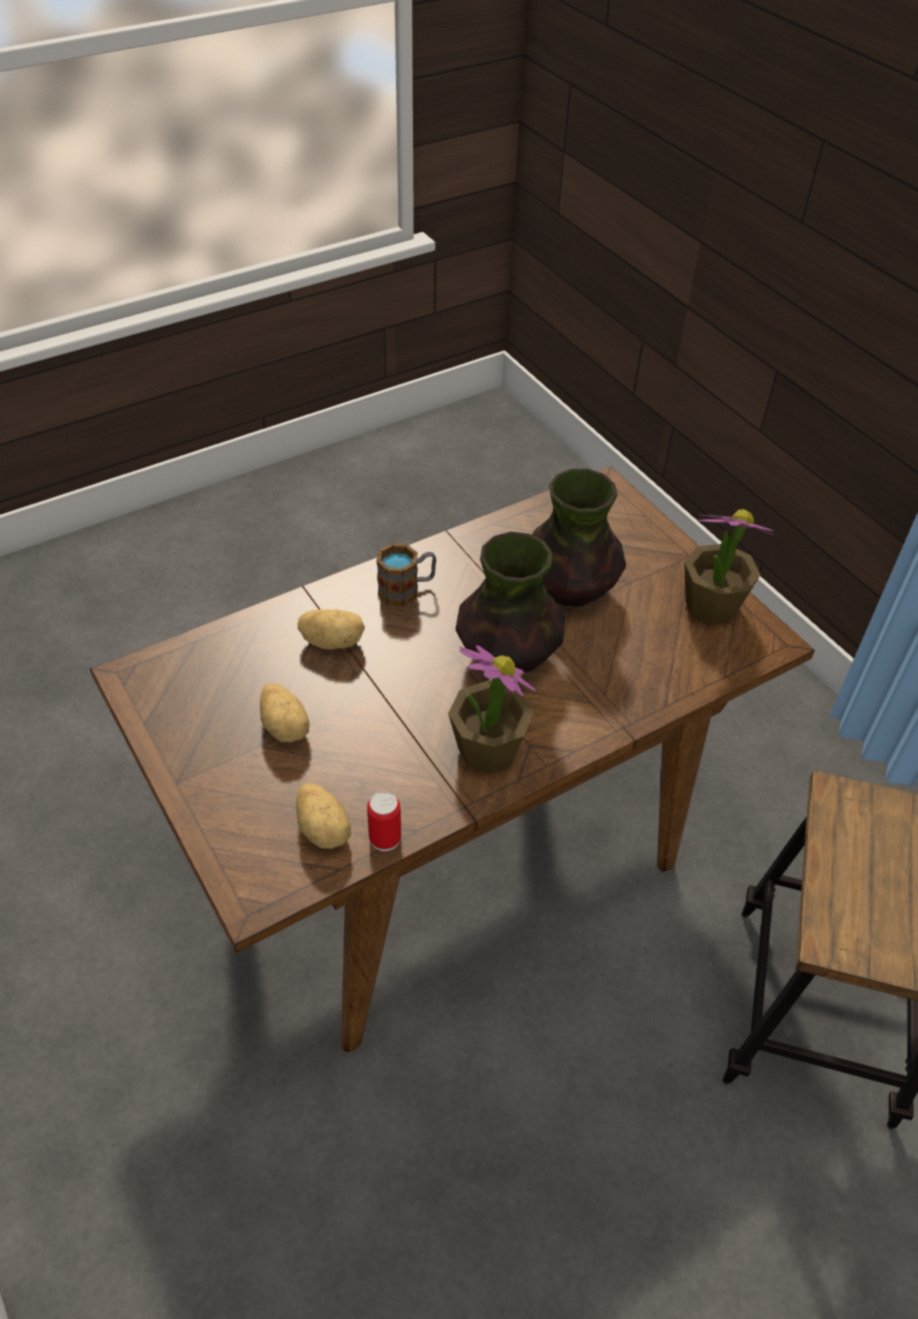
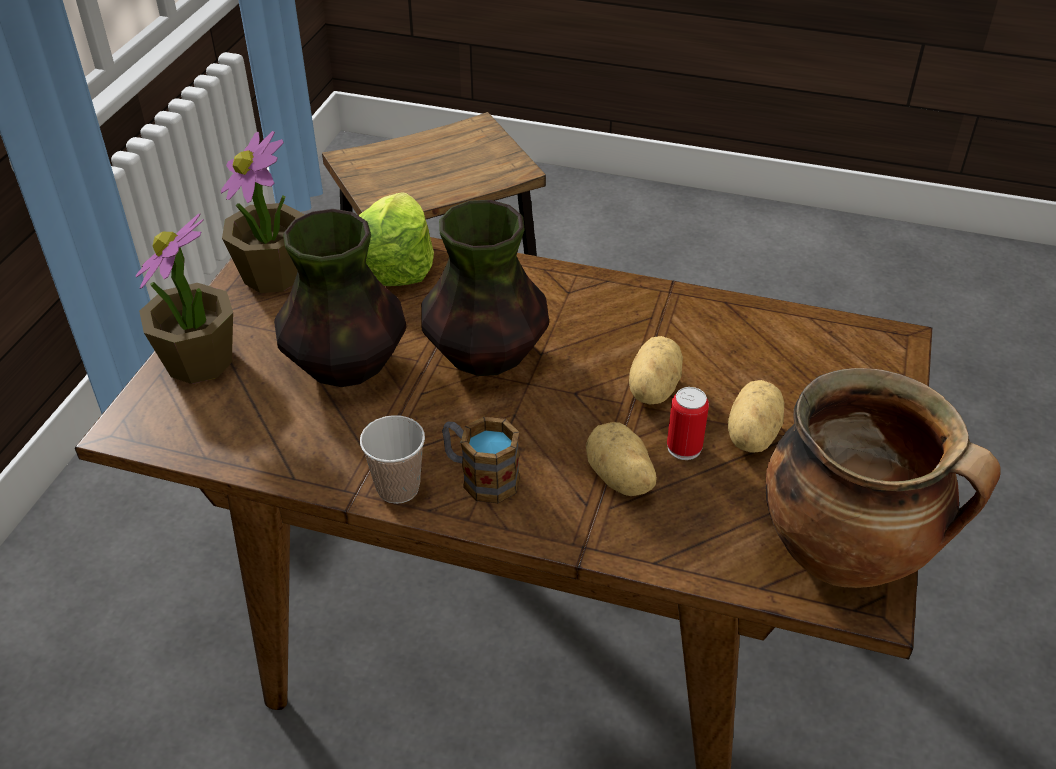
camera: 130 degrees left, 5 degrees down
potato [296,783,351,849] -> potato moved to [629,336,683,405]
can [367,791,401,851] -> can moved to [667,387,709,460]
potted plant [448,645,536,774] -> potted plant moved to [136,214,233,384]
none -> lettuce [359,192,434,286]
none -> cup [360,415,425,504]
none -> cooking pot [766,368,1001,588]

